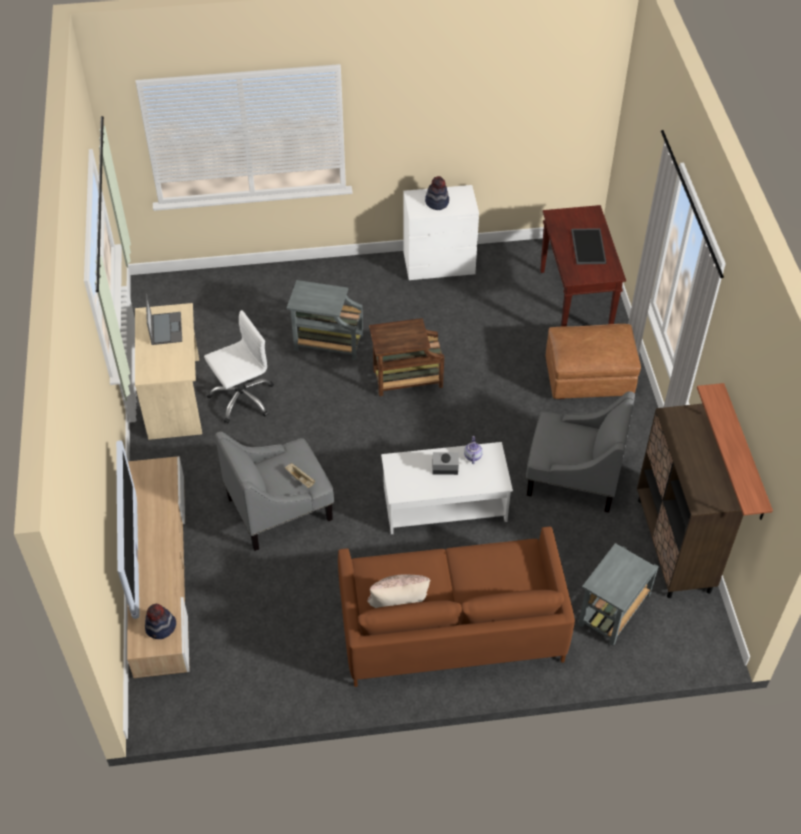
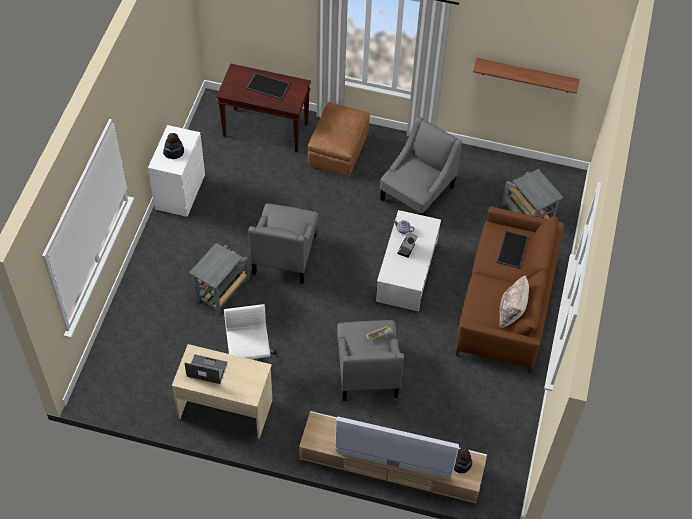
camera: 70 degrees left, 5 degrees up
brown side table [369,318,444,396] -> grey armchair [248,203,318,284]
brown cabinet [637,404,743,598] -> none
none -> tray [497,230,529,269]

